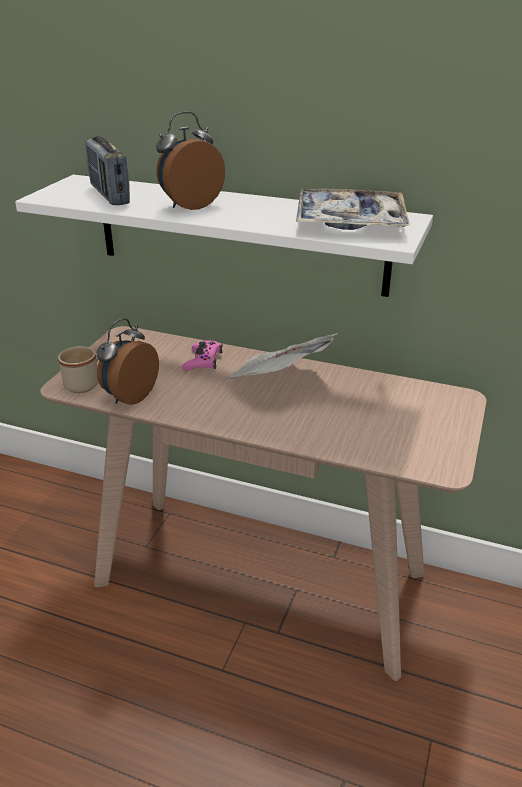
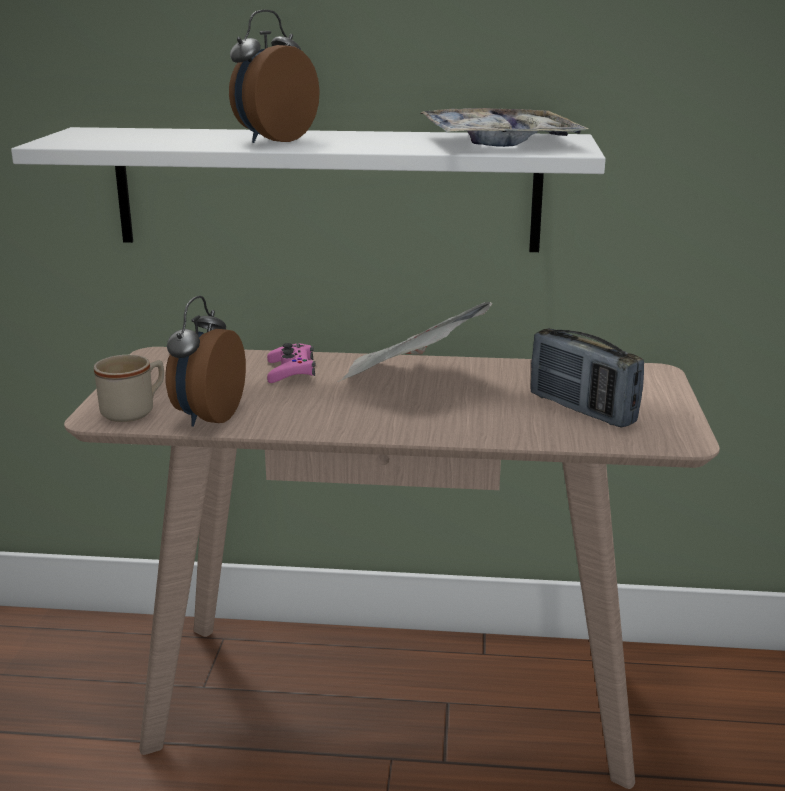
camera: 15 degrees left, 10 degrees down
radio [85,136,130,205] -> radio moved to [531,328,644,427]

